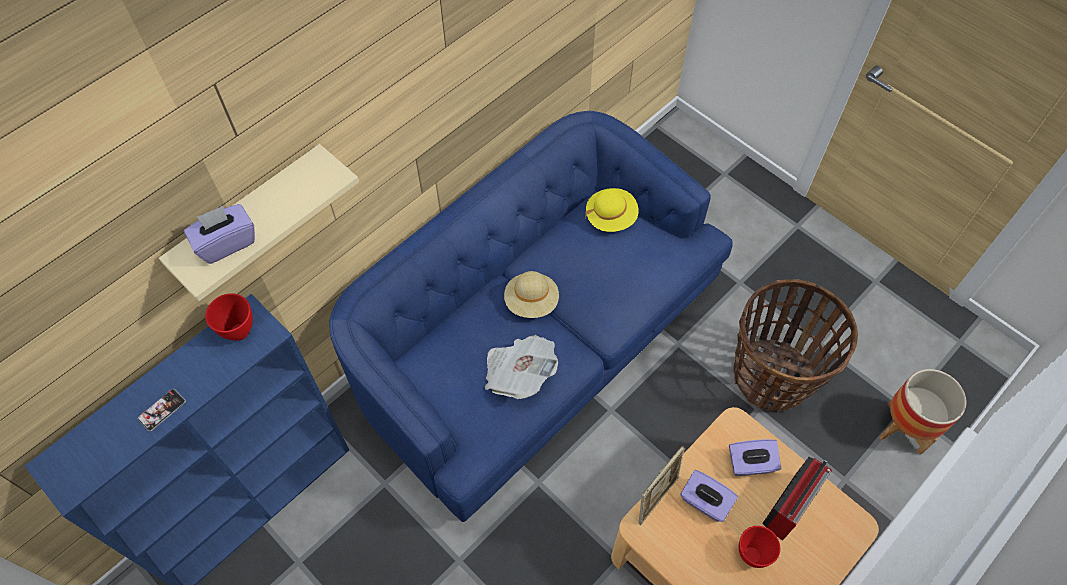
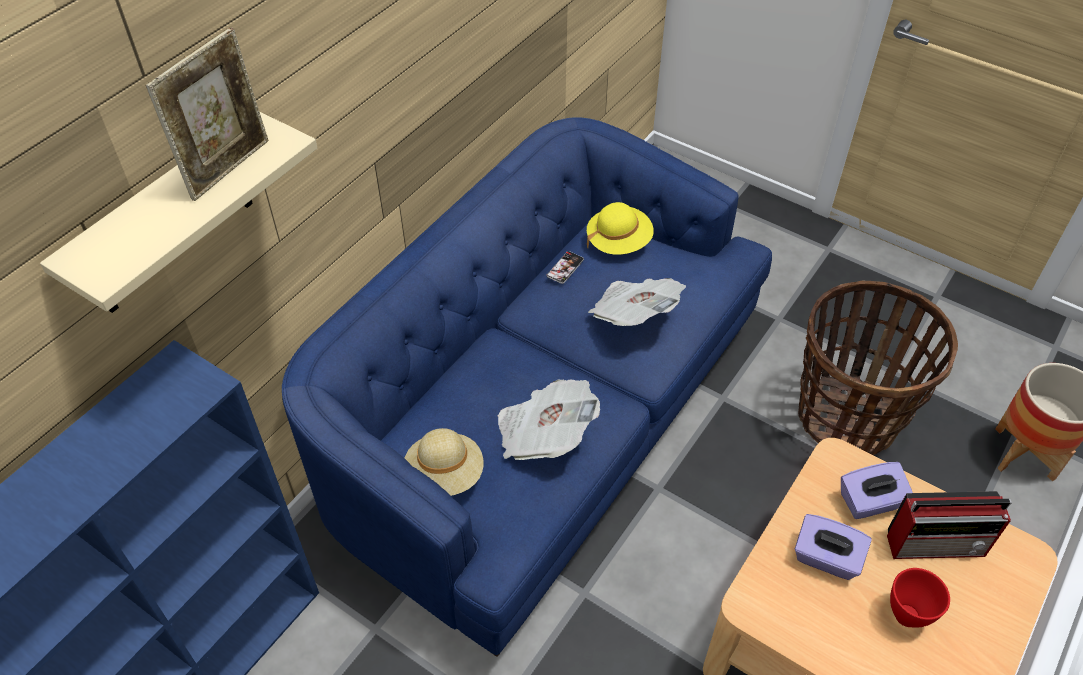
camera: 10 degrees left, 10 degrees down
phone [138,389,186,431] -> phone moved to [547,251,584,284]
purple tissue box [184,204,255,264] -> none
red bowl [205,293,253,341] -> none
beige hat [504,271,559,318] -> beige hat moved to [405,428,484,496]
picture frame [639,446,685,525] -> picture frame moved to [146,27,269,201]
radio [762,457,832,541] -> radio turned 60 degrees clockwise [887,491,1012,559]
none -> newspaper [588,278,686,326]

